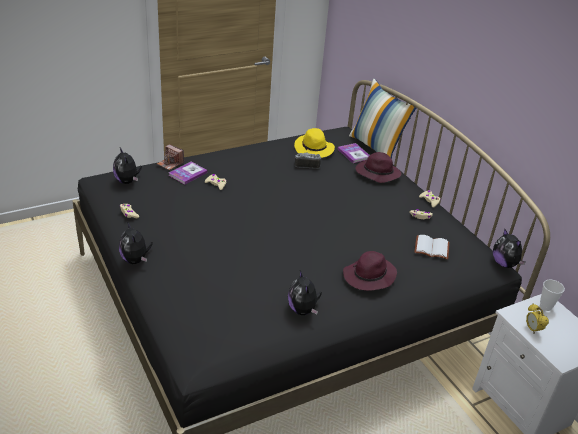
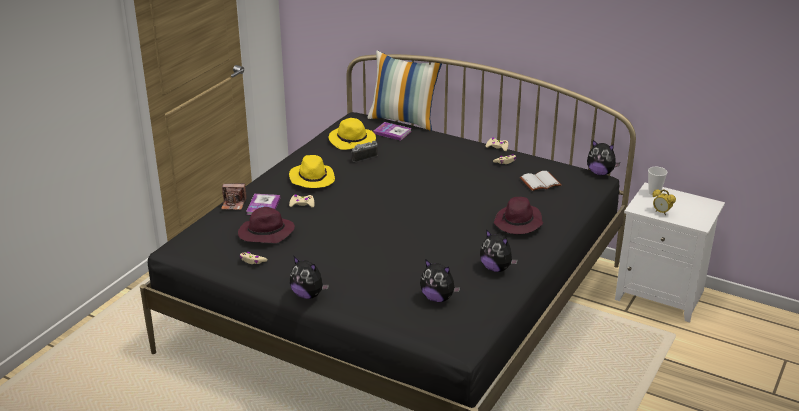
camera: 30 degrees left, 5 degrees down
plush toy [113,148,142,184] -> plush toy moved to [420,259,460,302]
purple hat [356,152,401,183] -> purple hat moved to [238,207,295,243]
none -> yellow hat [289,155,335,188]

